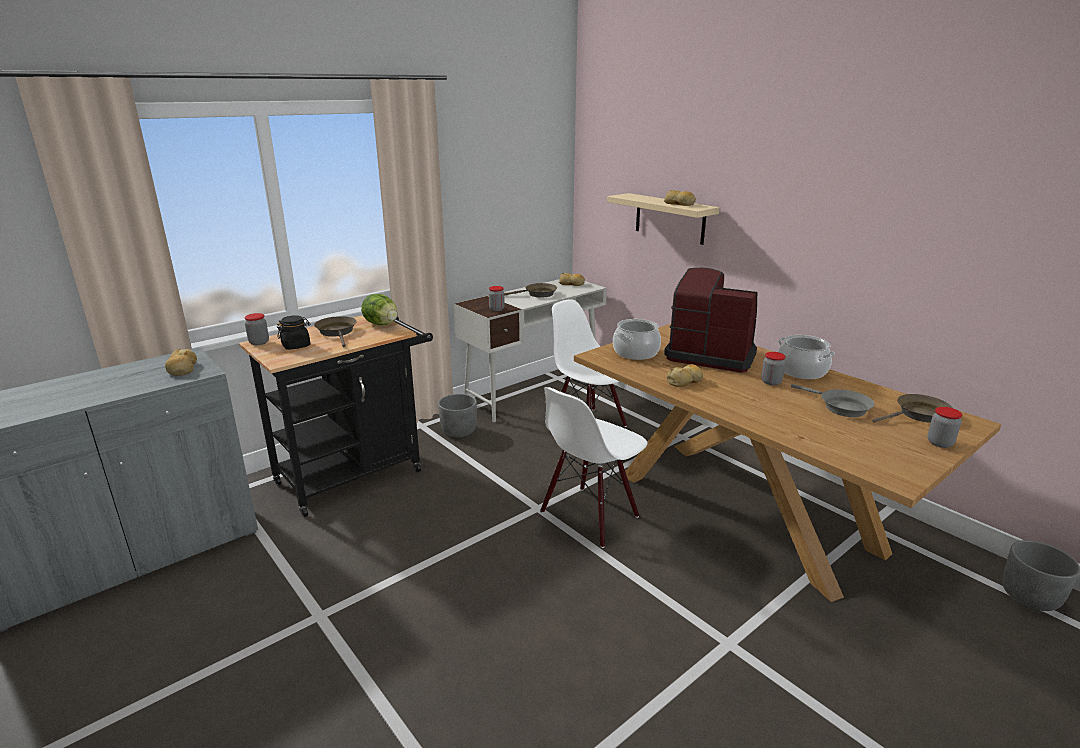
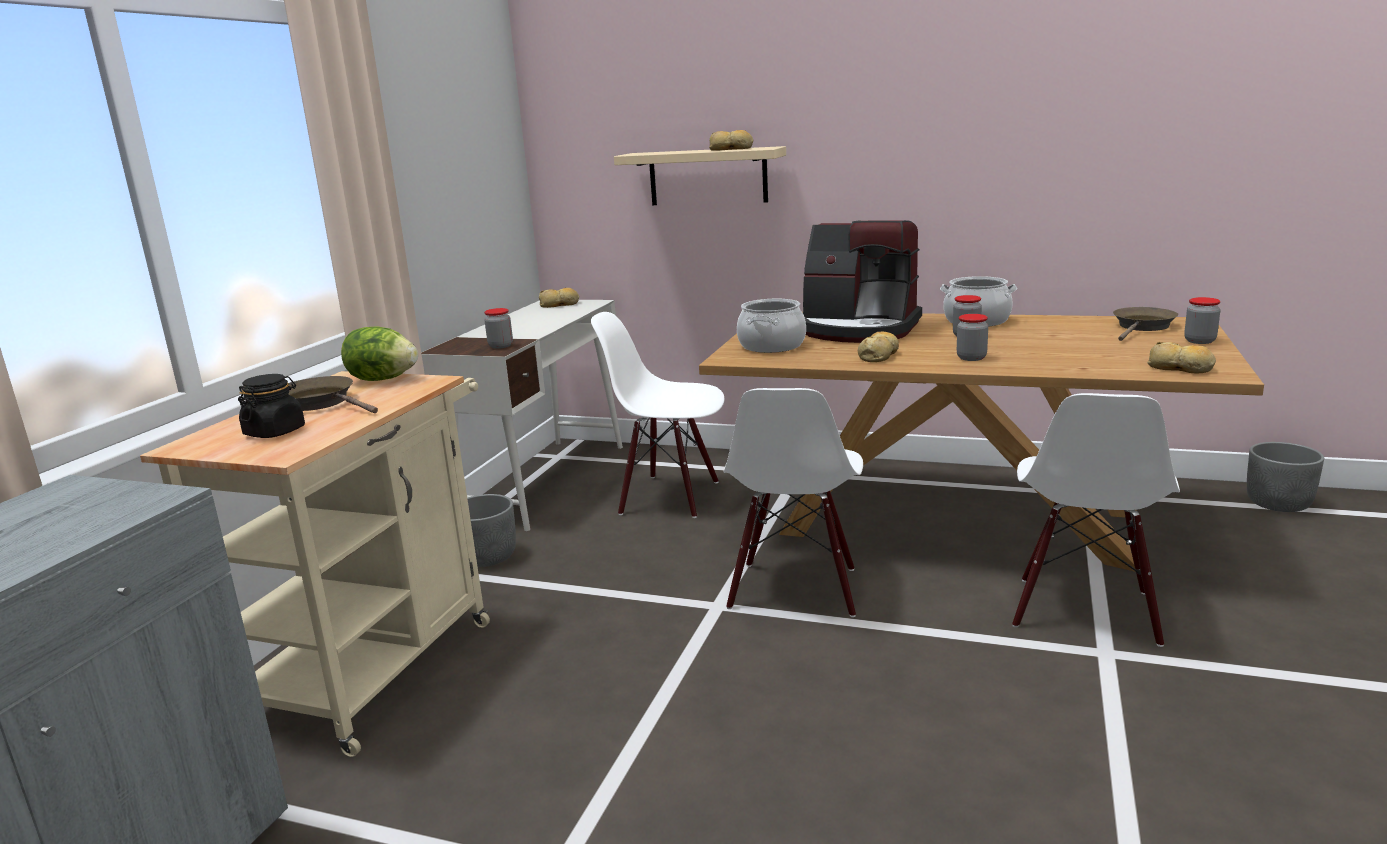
camera: 30 degrees left, 5 degrees down
bread [165,348,197,376] -> bread moved to [1147,342,1216,374]
black cart [239,315,433,517] -> beige cart [140,371,490,757]
jar [244,313,269,345] -> jar moved to [957,314,988,361]
brown frying pan [504,283,557,297] -> none
coffee machine [664,268,757,373] -> coffee machine turned 150 degrees counterclockwise [803,220,922,343]
grey frying pan [791,384,875,417] -> none
none -> white chair [1012,393,1180,647]

